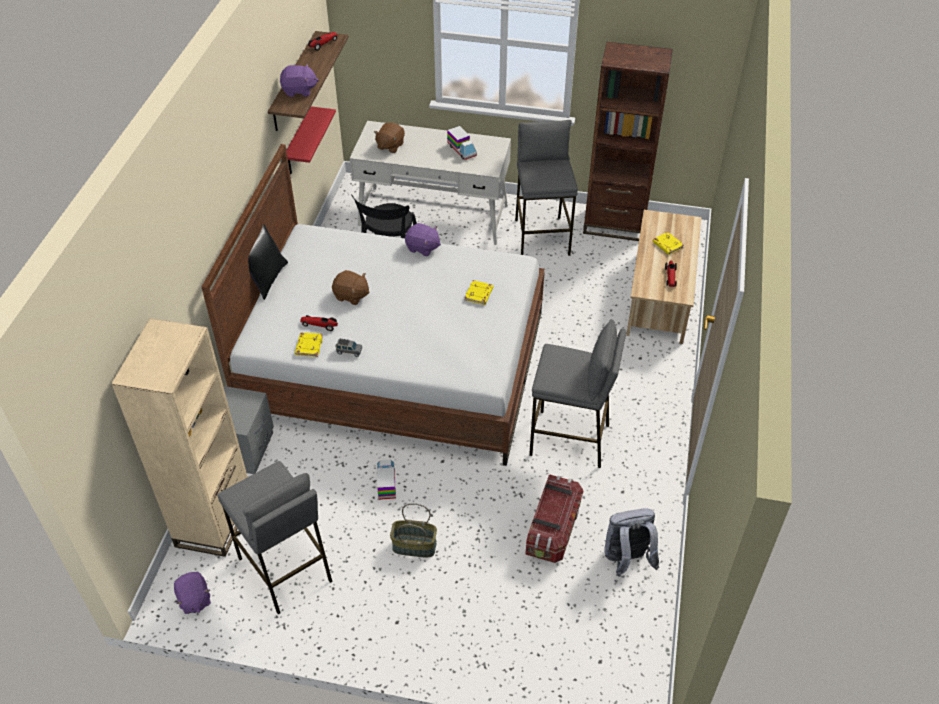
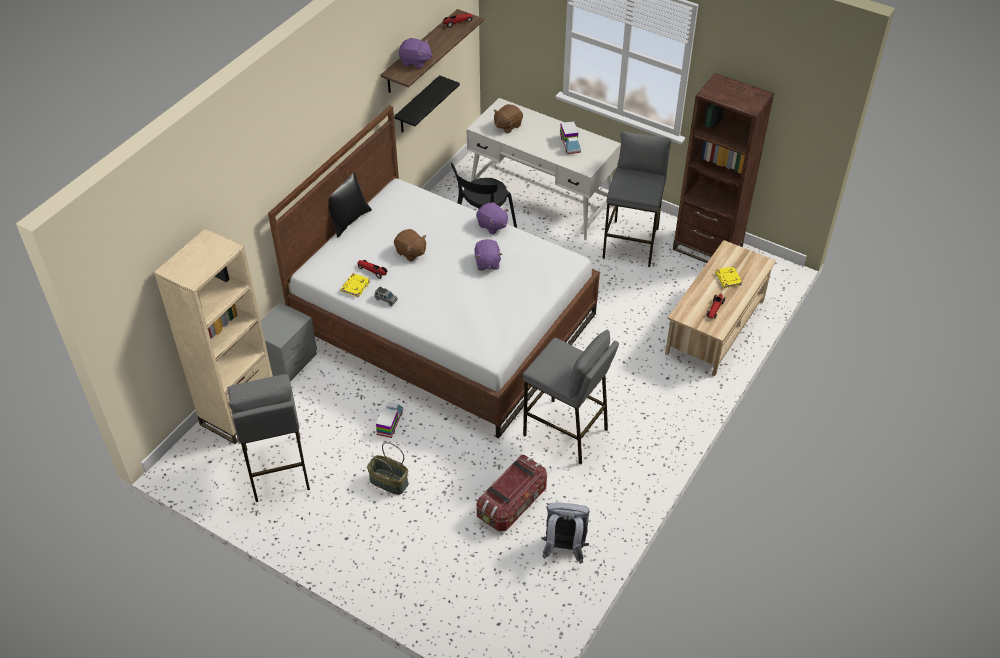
camera: 20 degrees right, 0 degrees up
purple plush toy [174,572,211,614] -> purple plush toy moved to [474,239,502,270]
red shelf [286,106,336,174] -> black shelf [394,75,460,133]
yellow book [464,280,493,305] -> none

